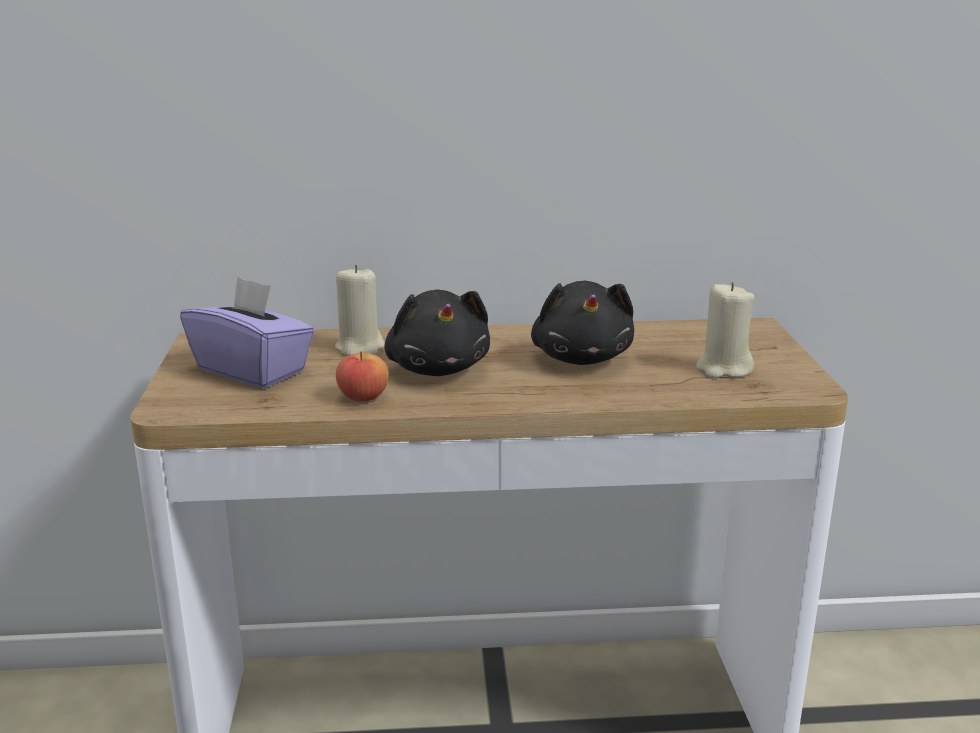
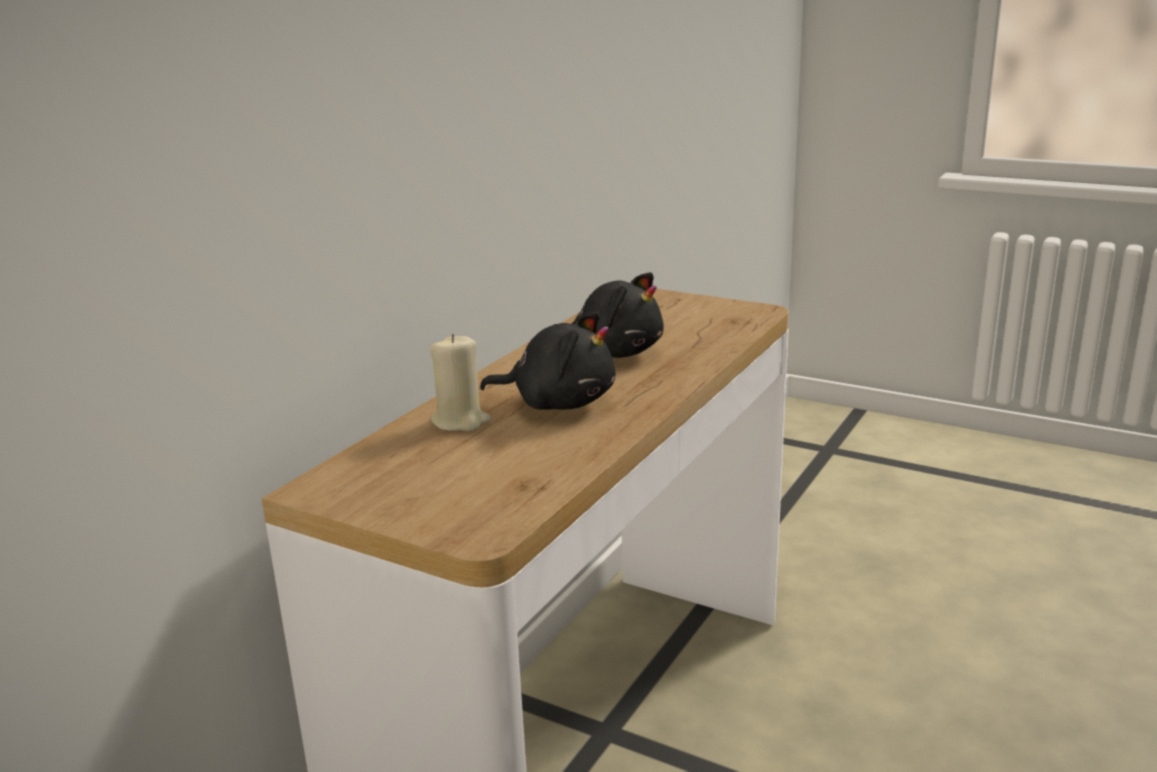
camera: 55 degrees left, 0 degrees up
purple tissue box [180,277,315,388] -> none
apple [336,351,389,402] -> none
beige candle [696,282,755,378] -> none

